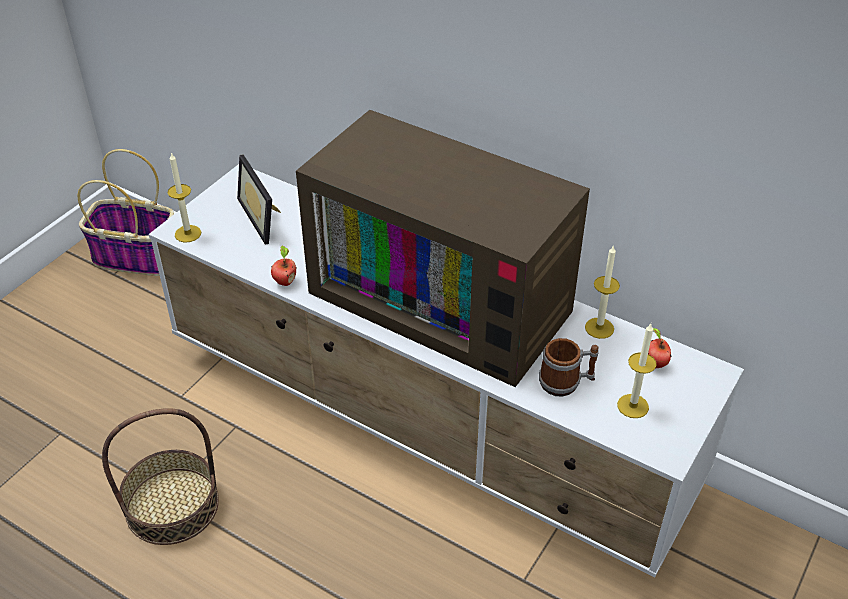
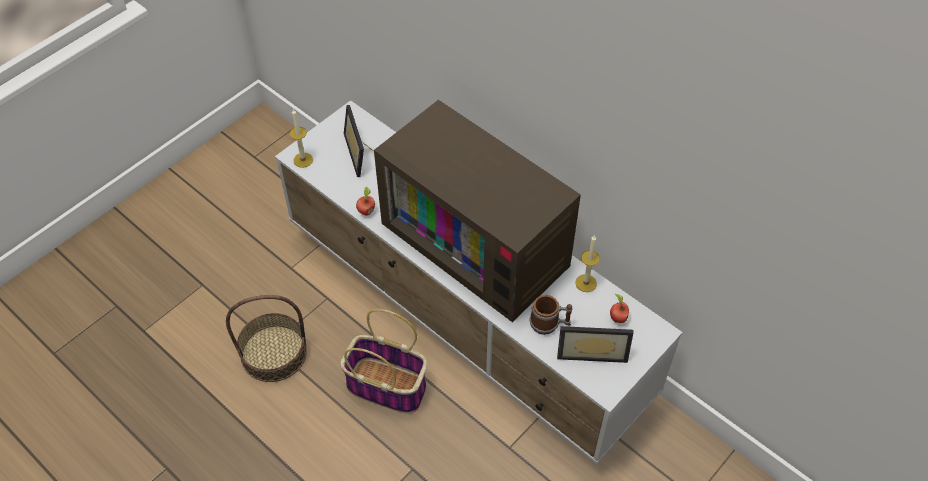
camera: 10 degrees right, 10 degrees up
basket [78,149,174,276] -> basket moved to [340,309,427,414]
candle [617,324,656,418] -> picture frame [557,326,634,363]

